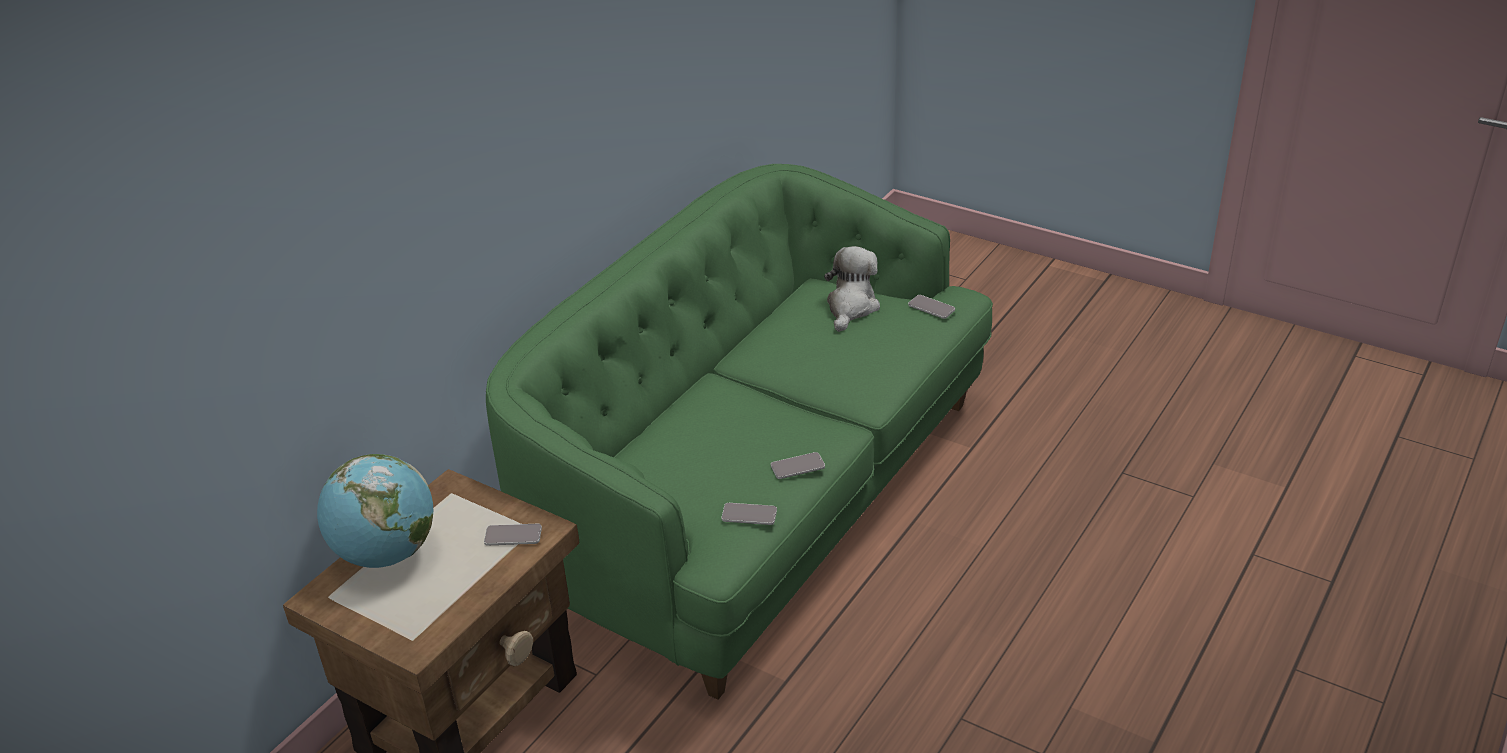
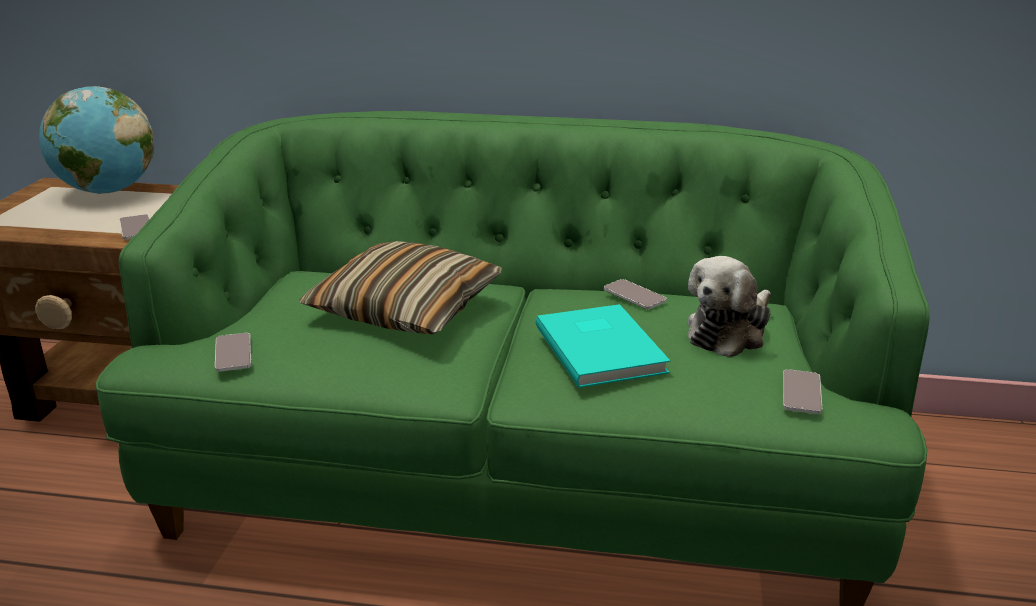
camera: 65 degrees right, 10 degrees down
phone [771,452,825,479] -> phone moved to [604,279,667,309]
plush toy [824,246,880,332] -> plush toy turned 135 degrees clockwise [688,256,771,358]
none -> pillow [299,241,502,334]
none -> turquoise book [536,304,670,388]

